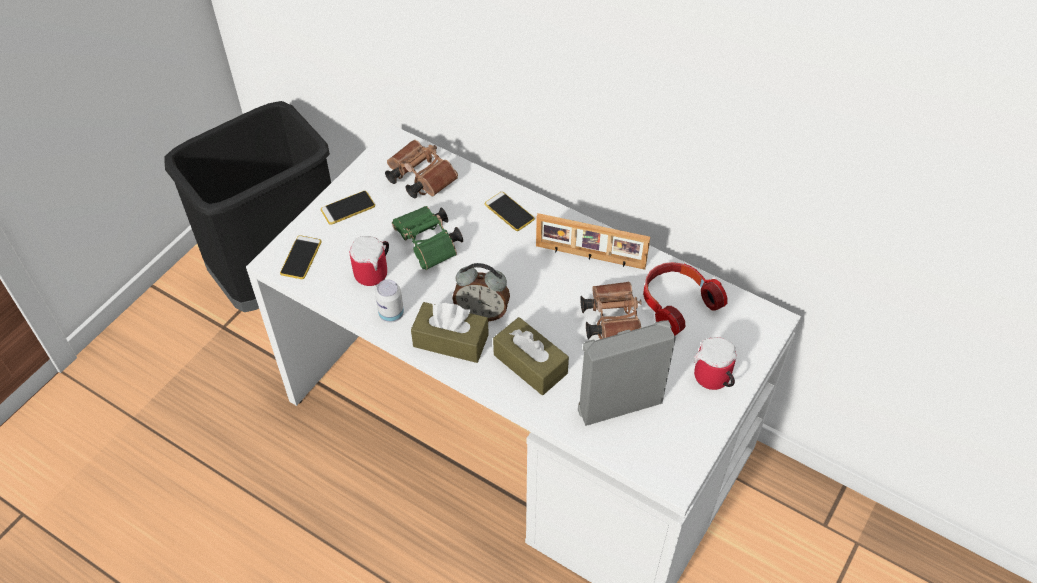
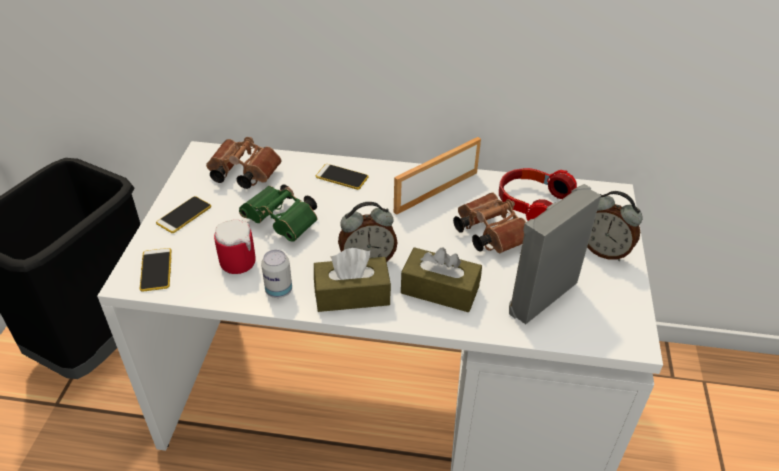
camera: 25 degrees left, 10 degrees down
picture frame [536,213,650,270] -> picture frame turned 150 degrees clockwise [394,137,481,215]
mug [694,337,736,390] -> alarm clock [587,191,642,261]

